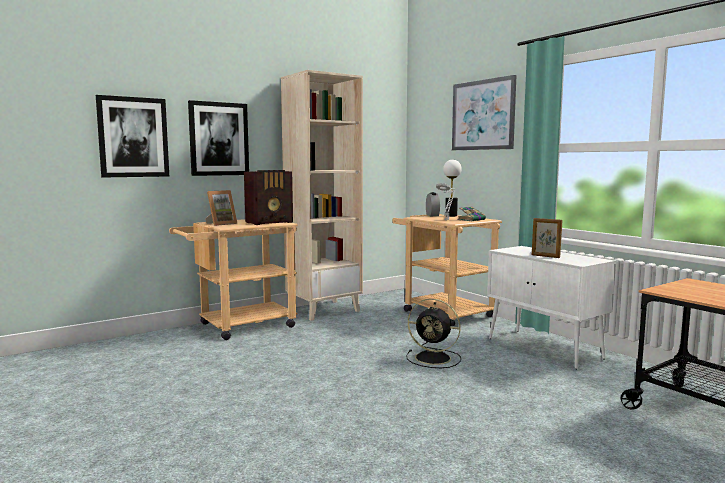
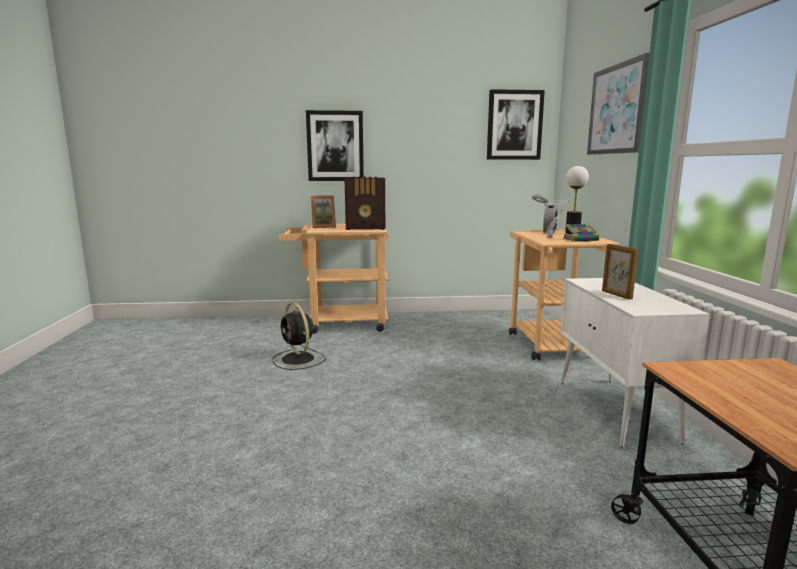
camera: 30 degrees right, 5 degrees up
picture [96,95,169,178] -> picture moved to [487,89,545,160]
beige bookcase [281,70,363,321] -> none
black fan [406,298,461,368] -> black fan moved to [272,302,326,370]

